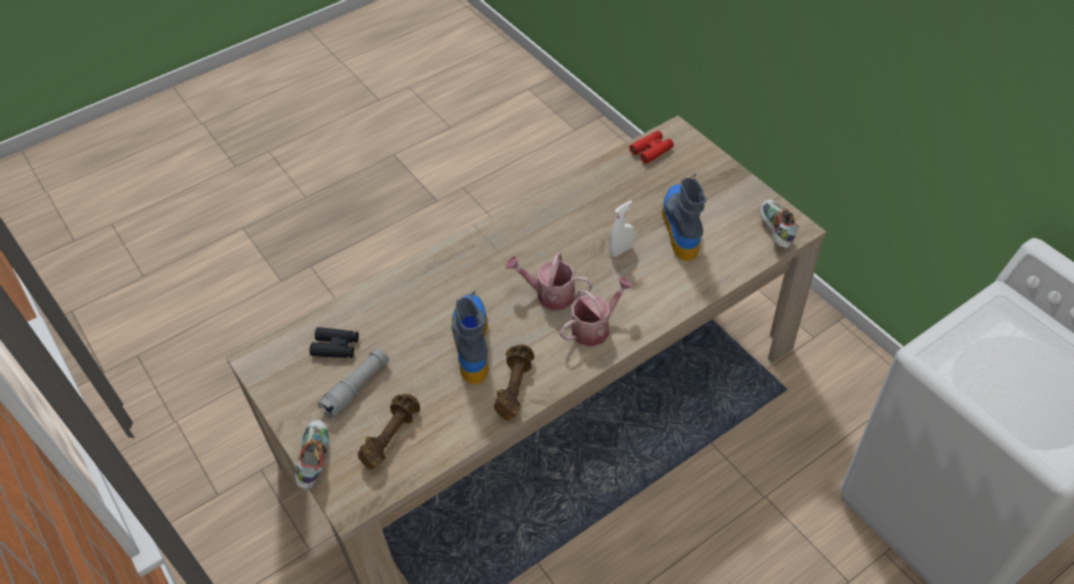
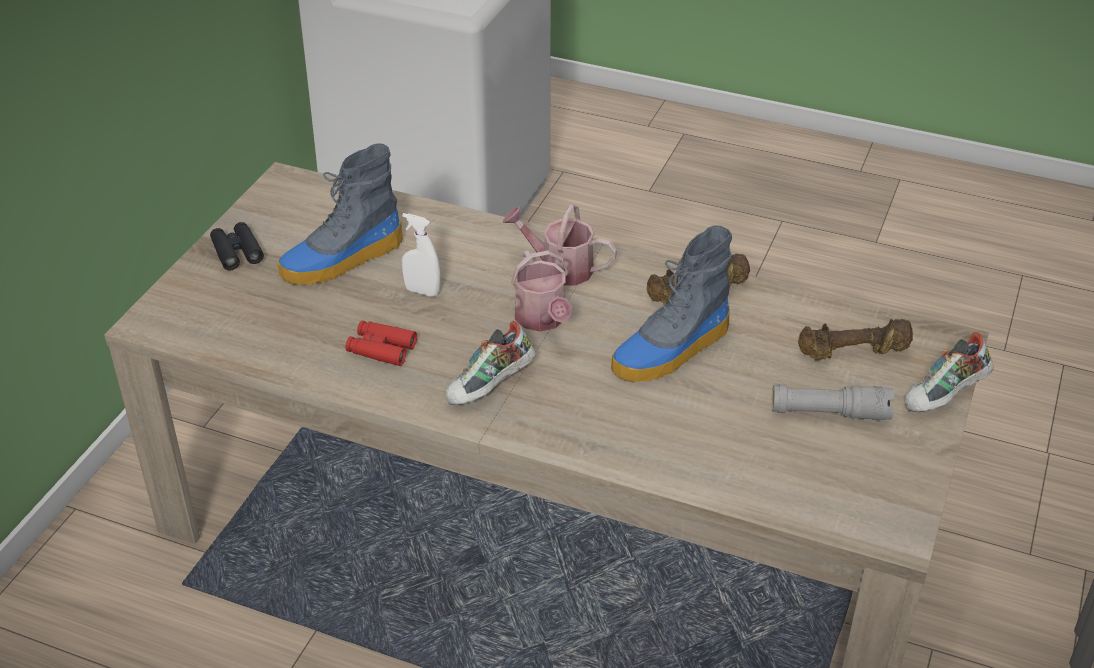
camera: 125 degrees left, 10 degrees down
black binoculars [309,327,359,358] -> black binoculars moved to [210,222,264,270]
red binoculars [629,131,674,164] -> red binoculars moved to [345,320,417,366]
shoe [760,200,799,249] -> shoe moved to [446,321,536,405]

